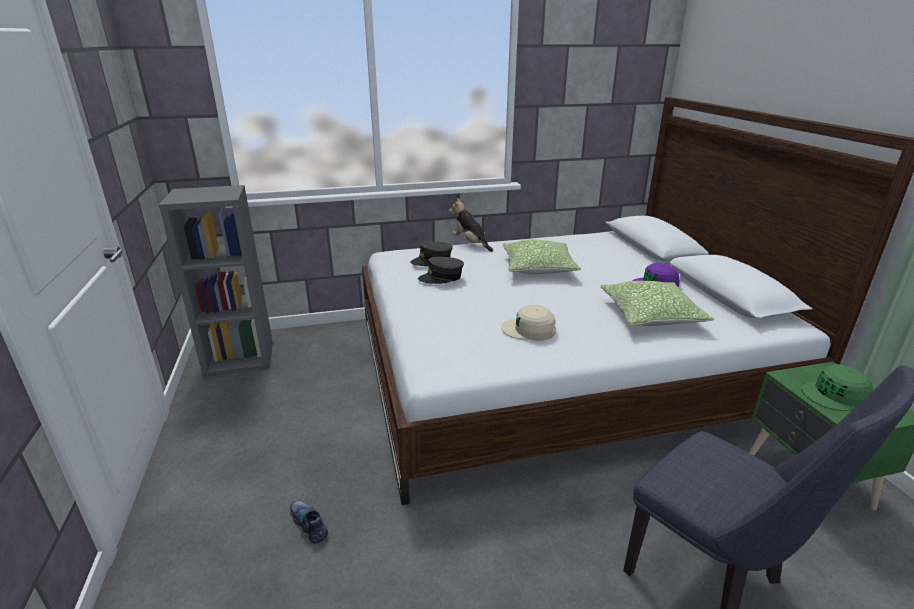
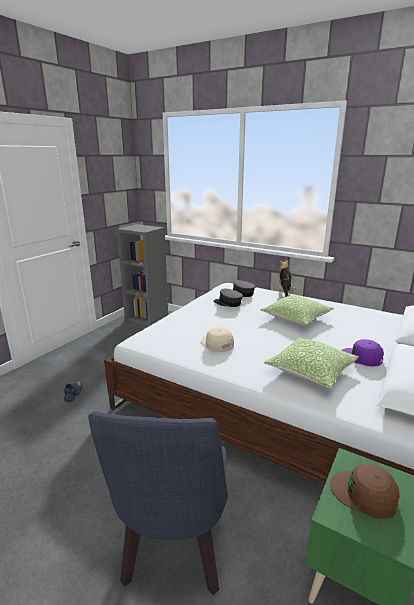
camera: 45 degrees right, 5 degrees down
green cap [801,364,873,411] -> brown cap [330,464,400,519]

